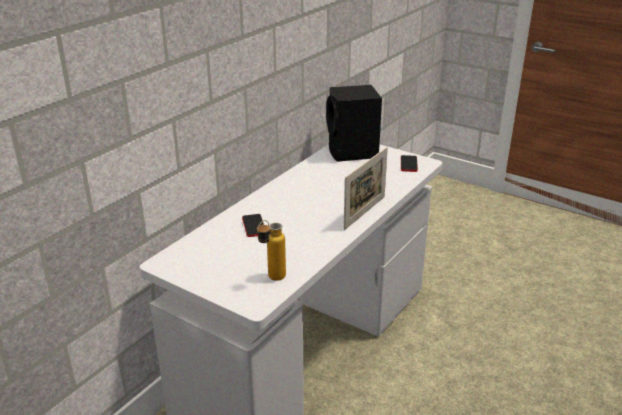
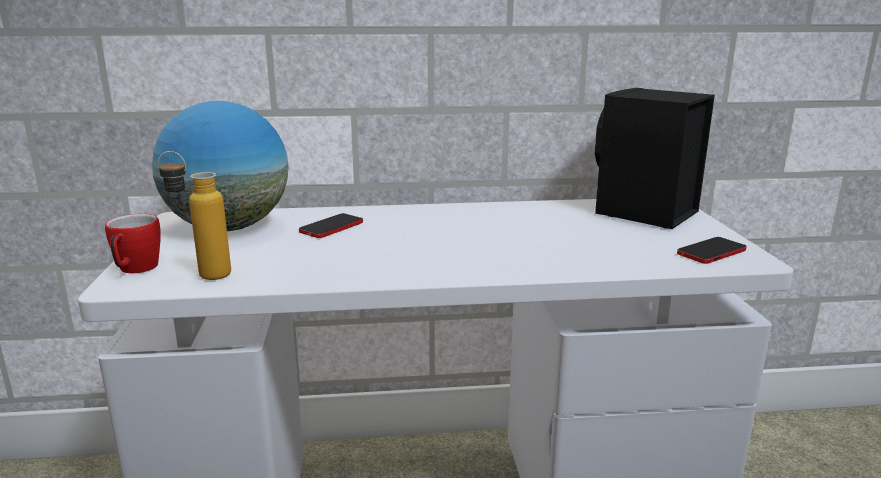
camera: 50 degrees right, 10 degrees down
picture frame [343,147,388,230] -> none
none -> mug [105,214,161,273]
none -> globe [152,101,289,231]

